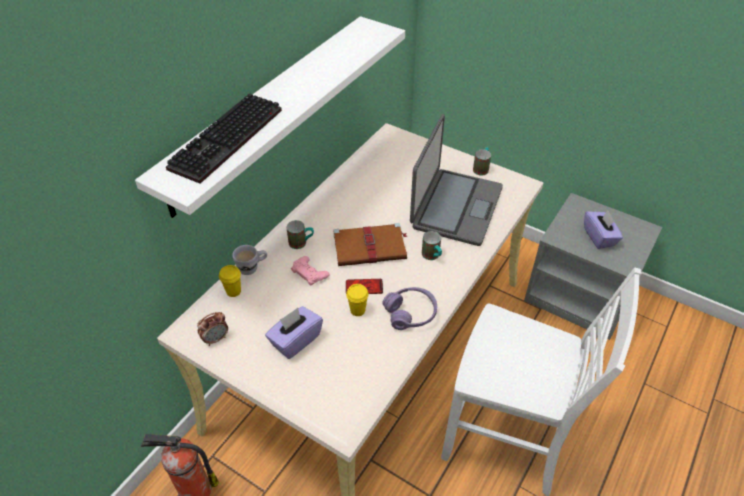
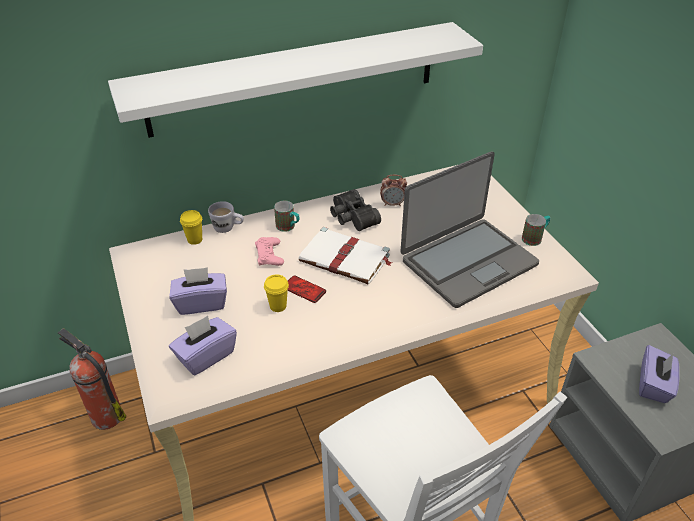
camera: 35 degrees right, 5 degrees down
keyboard [166,93,282,184] -> none
alarm clock [197,312,228,346] -> alarm clock moved to [380,175,407,206]
brown book [333,223,408,266] -> white book [299,227,392,285]
purple headphones [382,287,437,330] -> none
mug [422,231,442,260] -> none
none -> purple tissue box [169,316,237,375]
none -> black binoculars [330,189,381,231]

